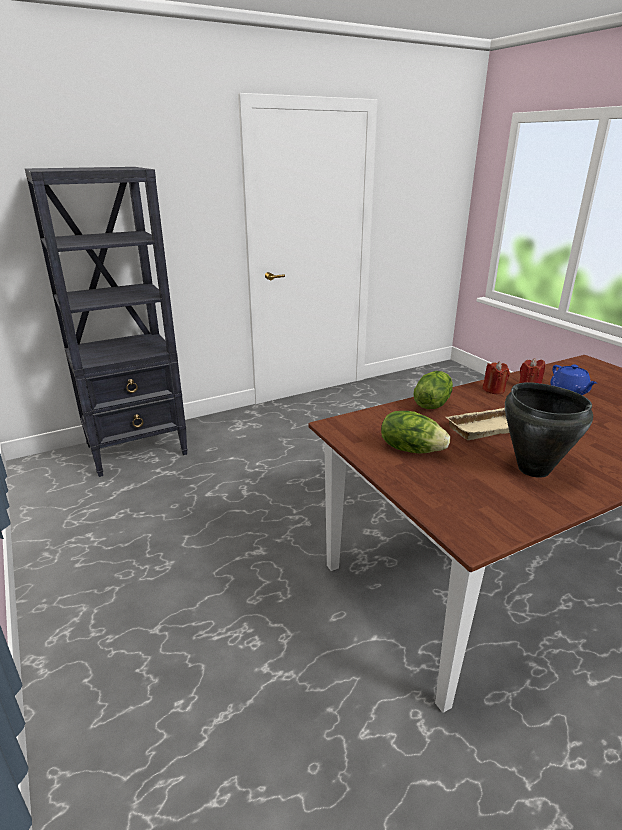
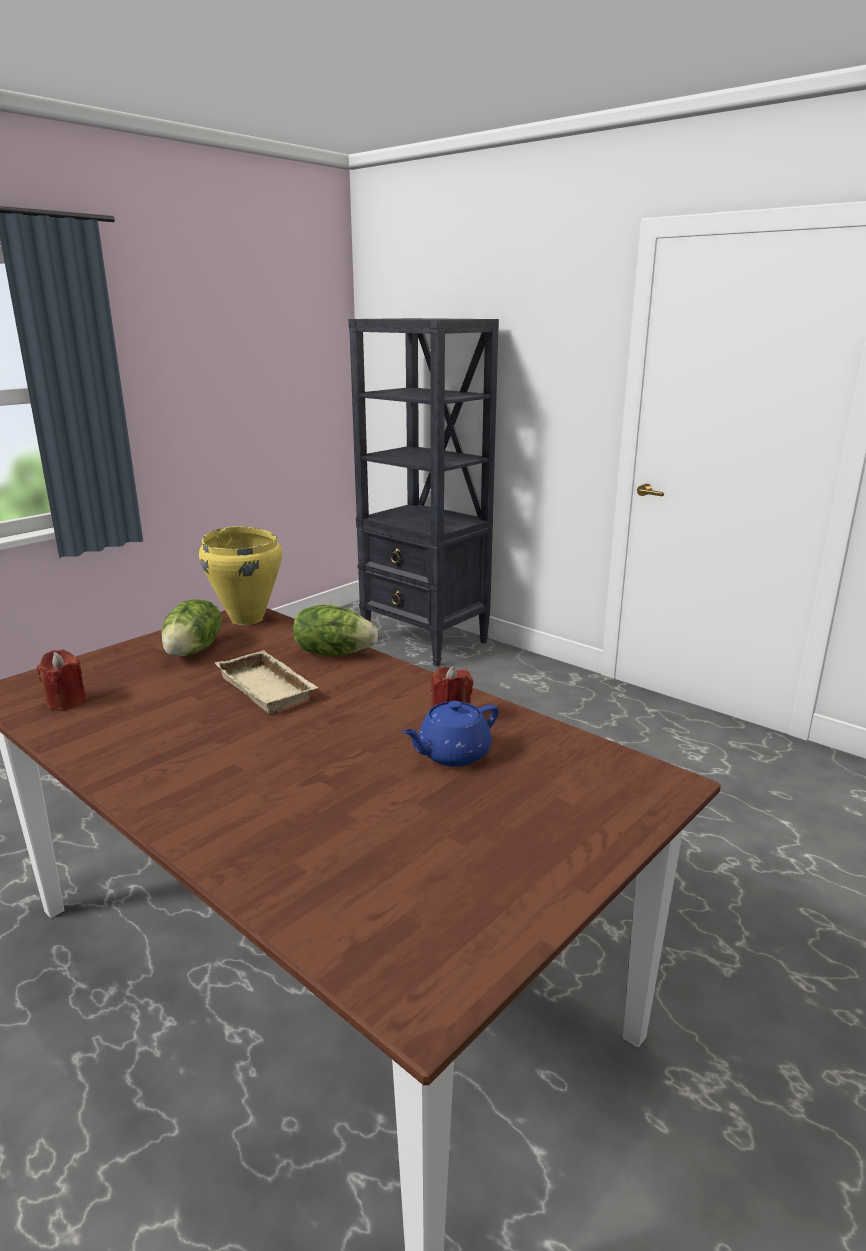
camera: 70 degrees right, 5 degrees down
red candle [482,362,510,394] -> red candle moved to [37,650,87,711]
black cooking pot [505,382,593,478] -> none
none -> yellow cooking pot [199,526,282,625]

